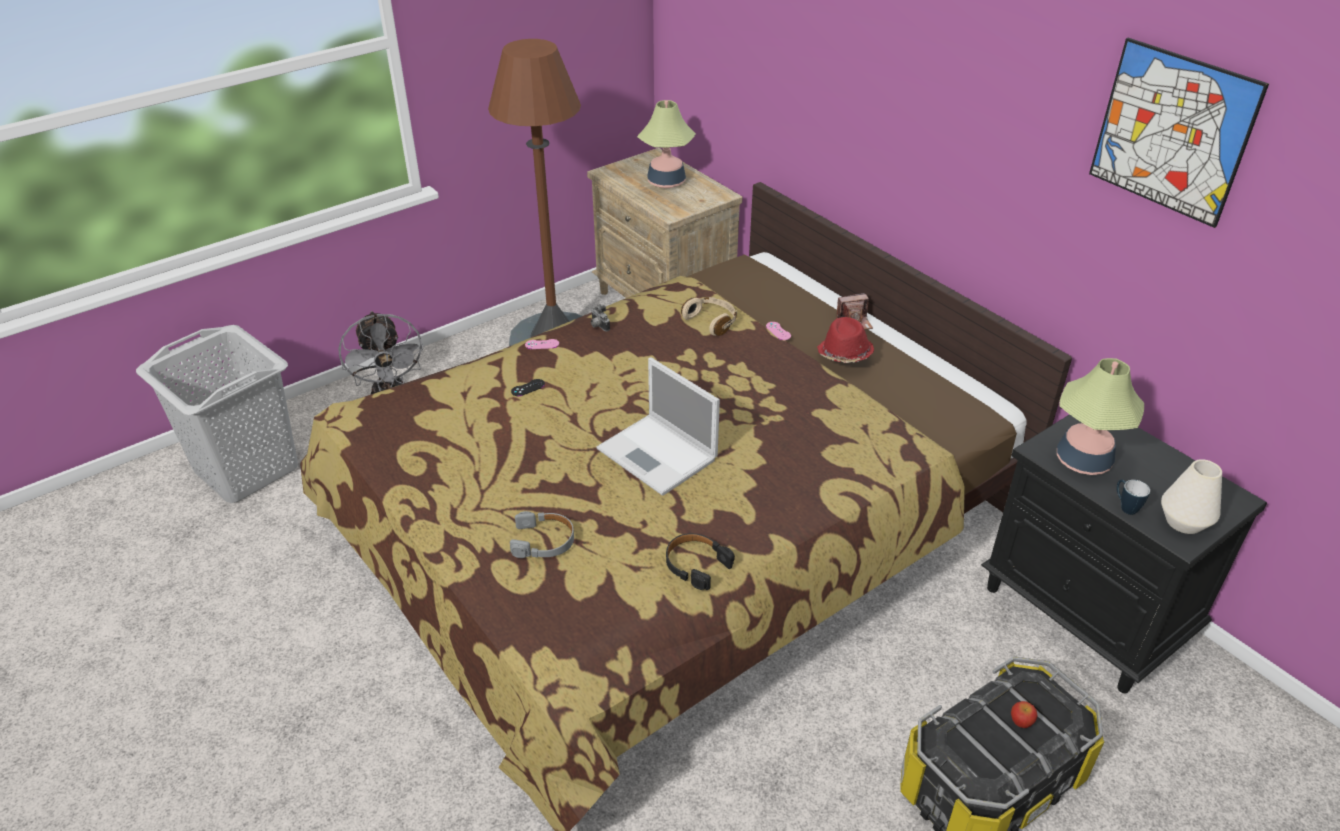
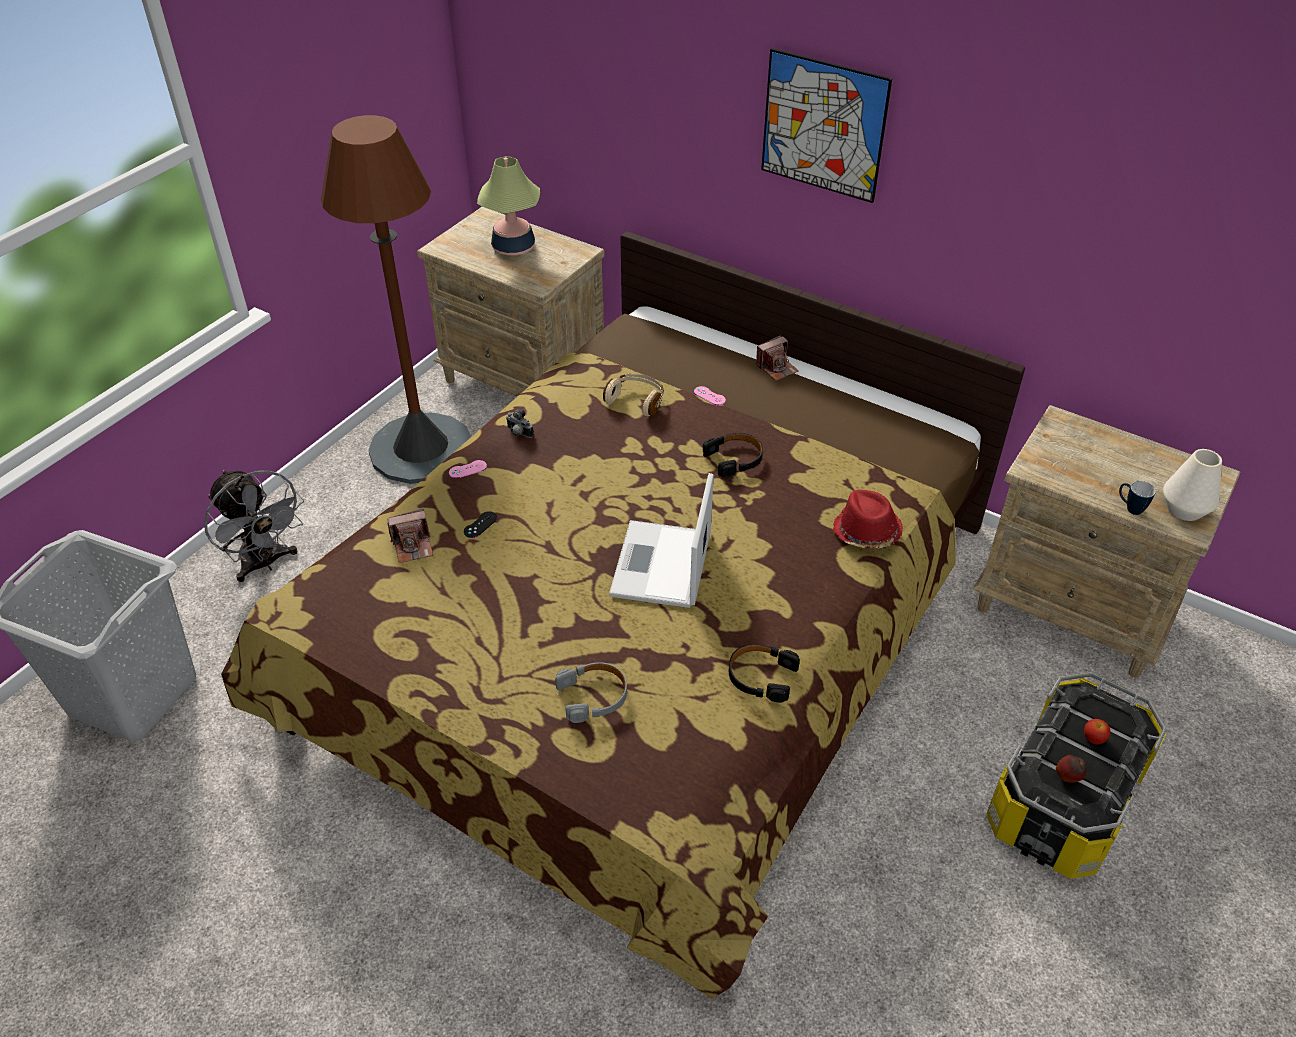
camera: 20 degrees left, 5 degrees up
laptop [597,357,720,496] -> laptop turned 75 degrees clockwise [609,473,714,608]
red hat [817,317,874,363] -> red hat moved to [833,489,903,548]
black nightstand [981,414,1267,693] -> beige nightstand [973,405,1241,678]
table lamp [1057,358,1144,475] -> none
picture [1089,38,1269,228] -> picture moved to [761,48,892,203]
none -> camera [387,509,433,563]
none -> black headphones [703,433,763,477]
none -> apple [1056,755,1087,782]

